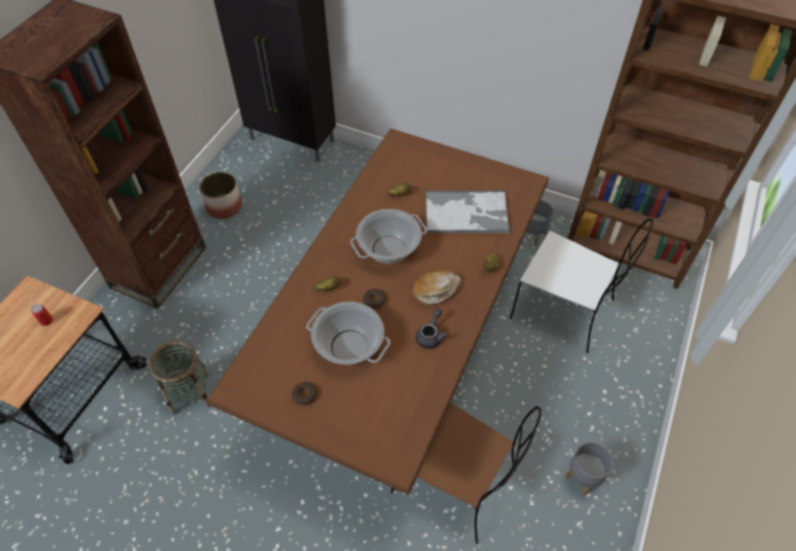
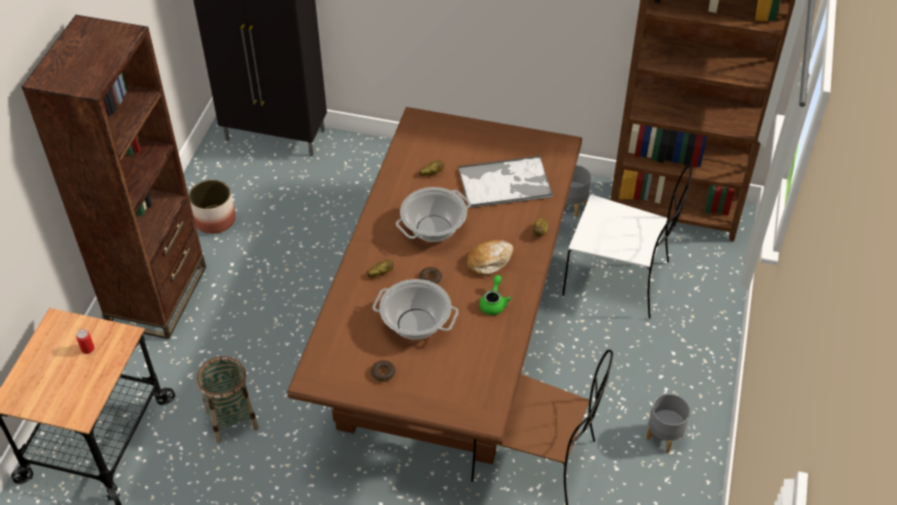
camera: 10 degrees left, 5 degrees down
grey teapot [416,308,448,349] -> green teapot [479,275,512,315]

